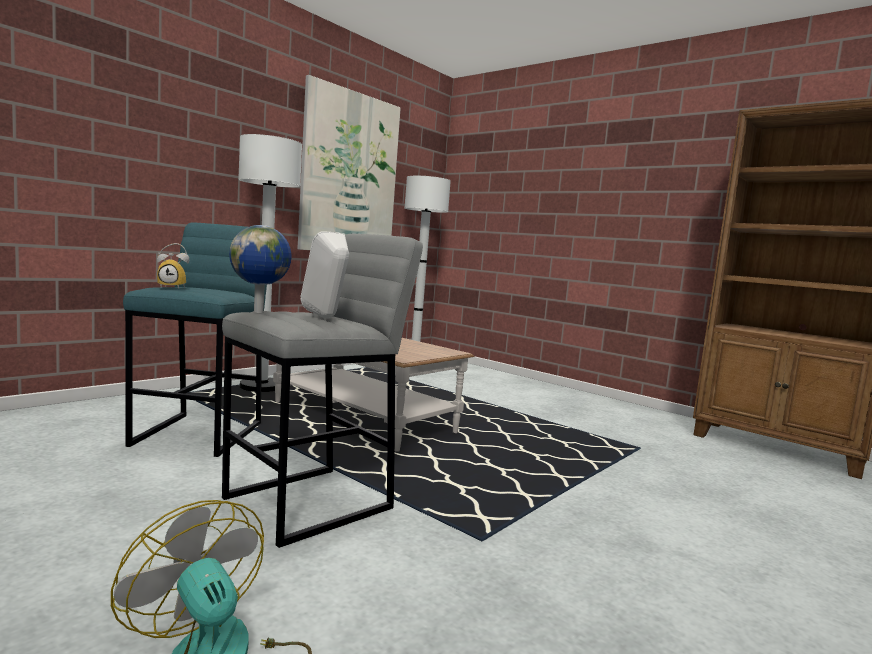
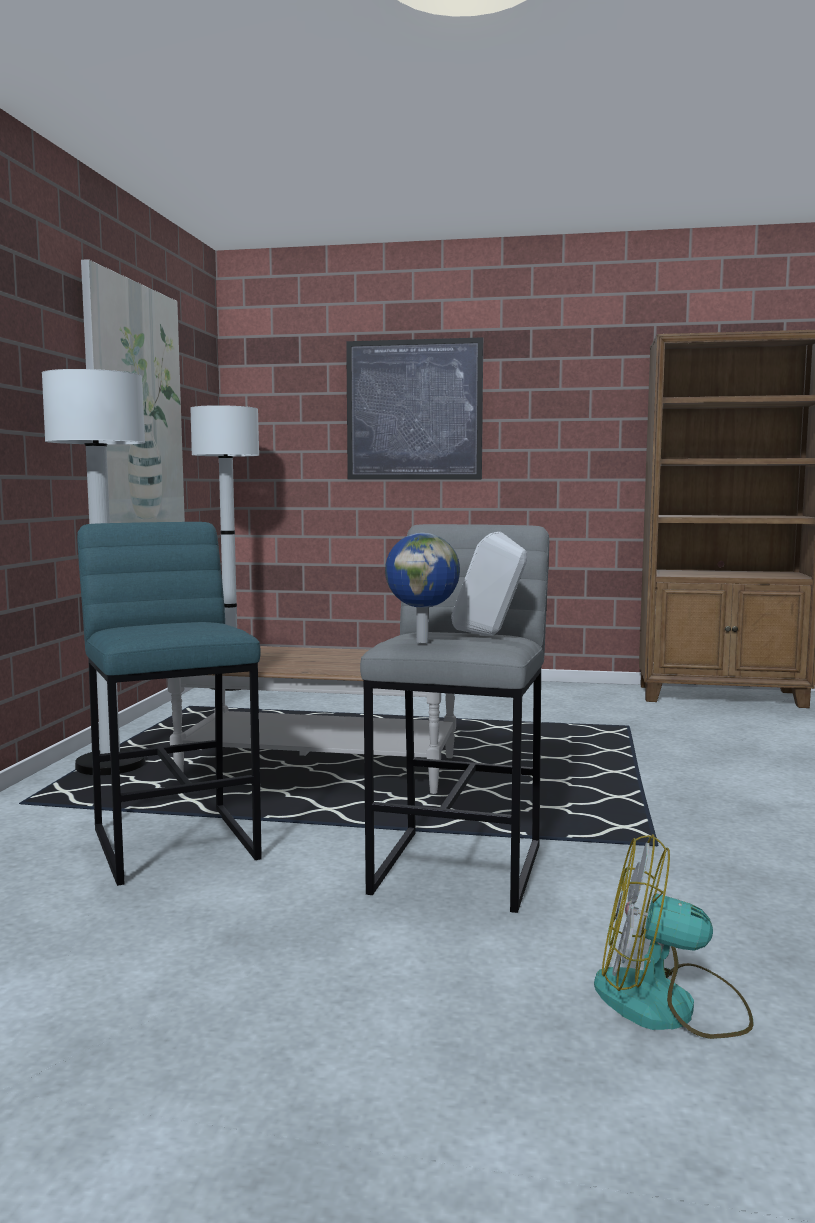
camera: 30 degrees left, 0 degrees up
alarm clock [157,243,189,289] -> none
none -> picture [346,337,483,480]

